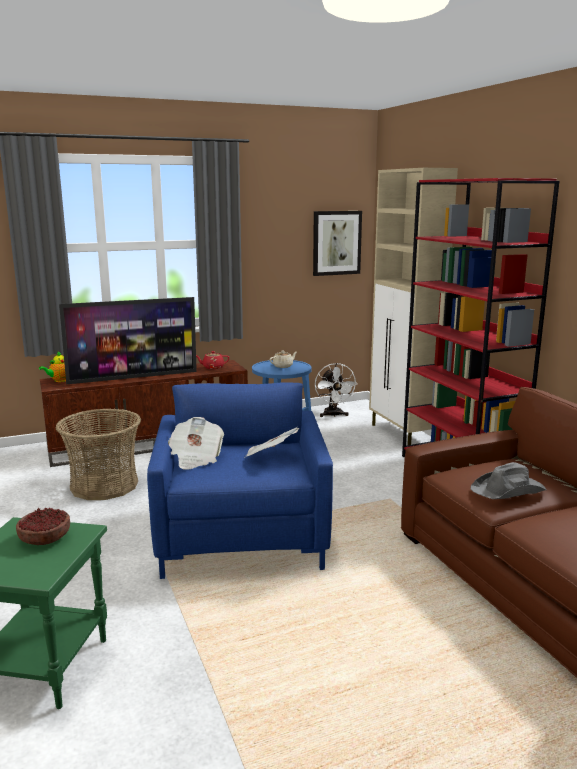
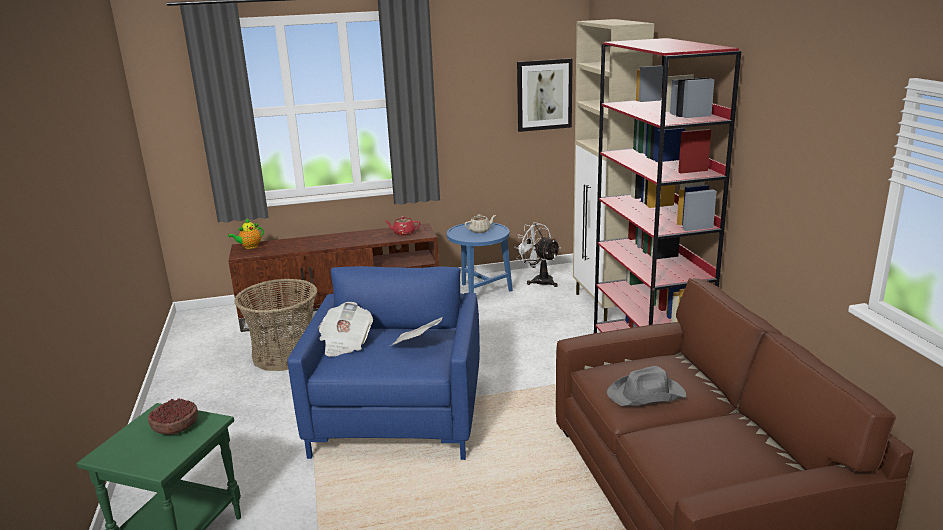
camera: 10 degrees right, 5 degrees up
television [59,297,197,384] -> none
white fan [315,363,357,417] -> white fan turned 135 degrees clockwise [514,222,561,287]

